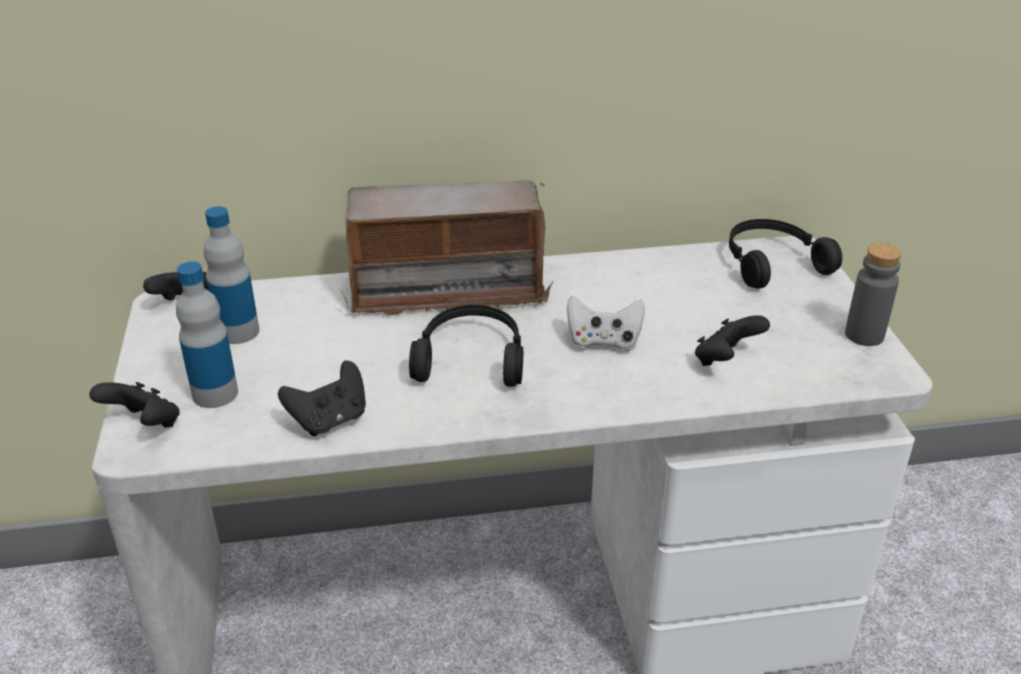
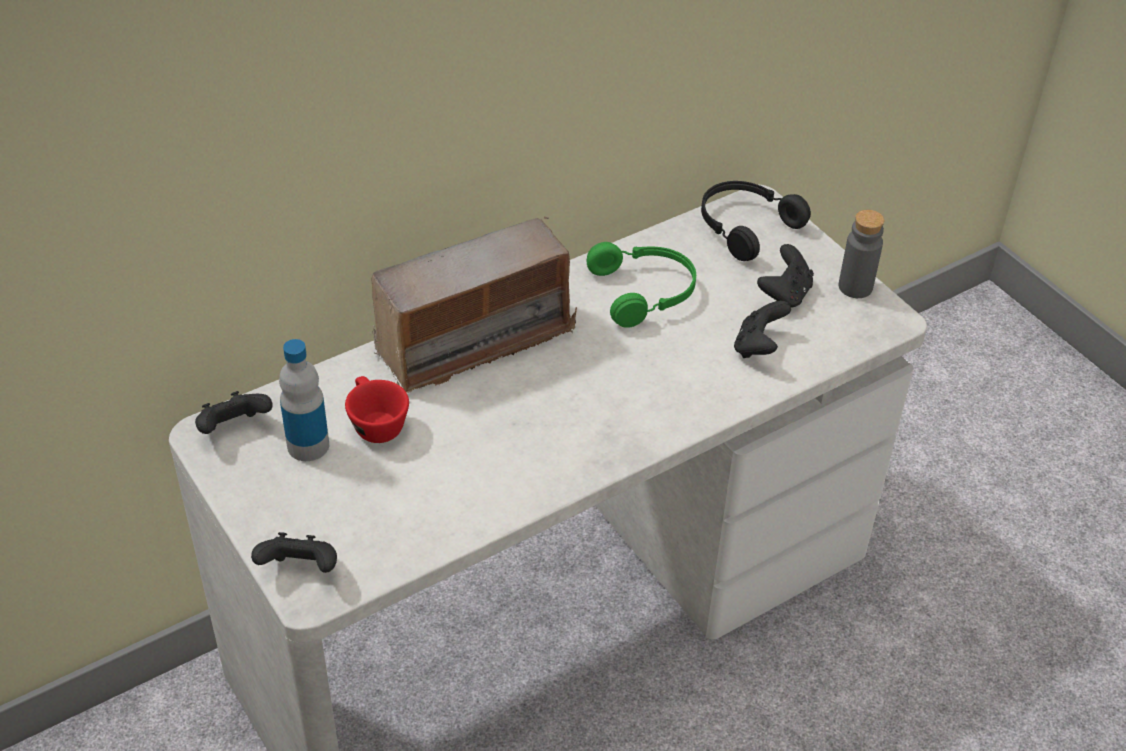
camera: 25 degrees left, 10 degrees up
bottle [176,262,238,408] -> none
black game controller [278,361,366,436] -> black game controller moved to [757,244,814,308]
black headphones [409,305,523,387] -> none
white game controller [567,296,645,351] -> none
none -> red cup [345,376,409,443]
none -> green headphones [587,242,696,328]

